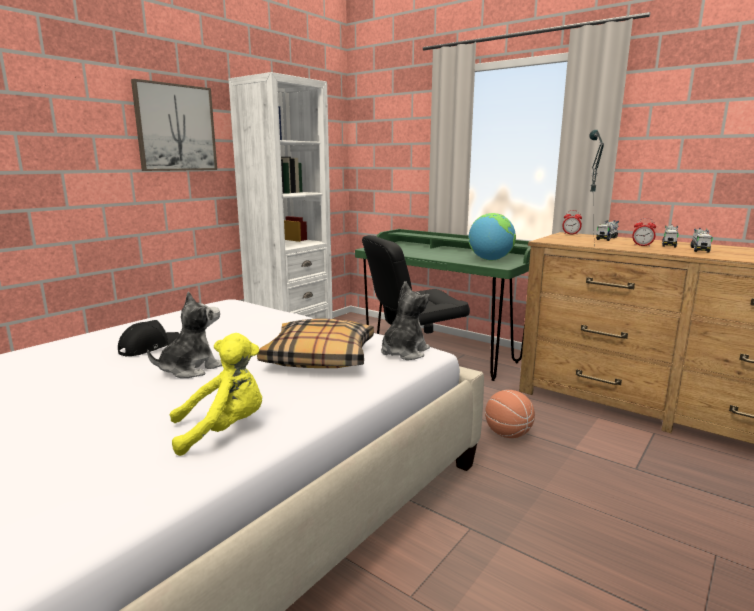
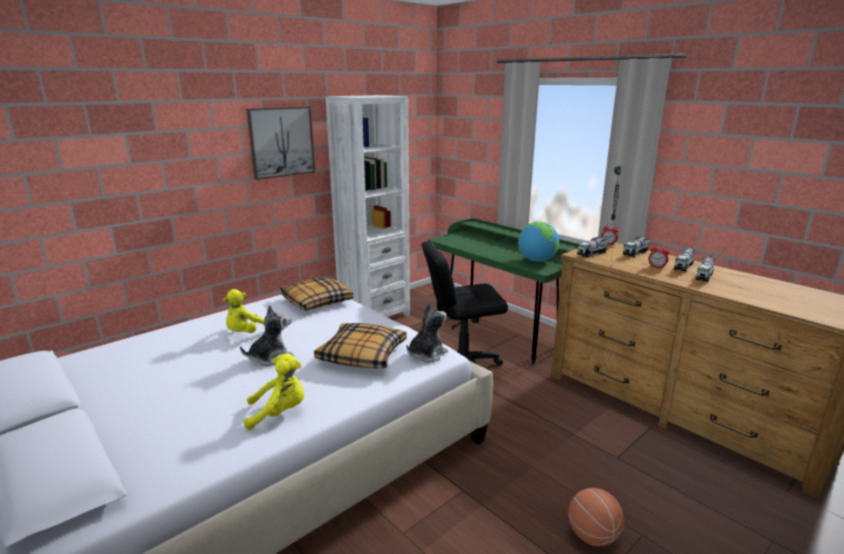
camera: 10 degrees right, 5 degrees up
black cap [118,320,180,356] -> yellow plush toy [223,289,264,333]
basketball [485,390,535,438] -> basketball moved to [568,488,624,547]
none -> pillow [281,277,353,311]
none -> toy truck [577,237,608,257]

